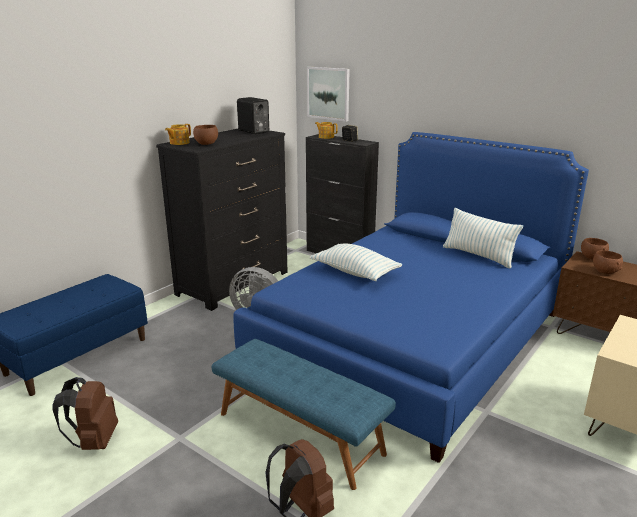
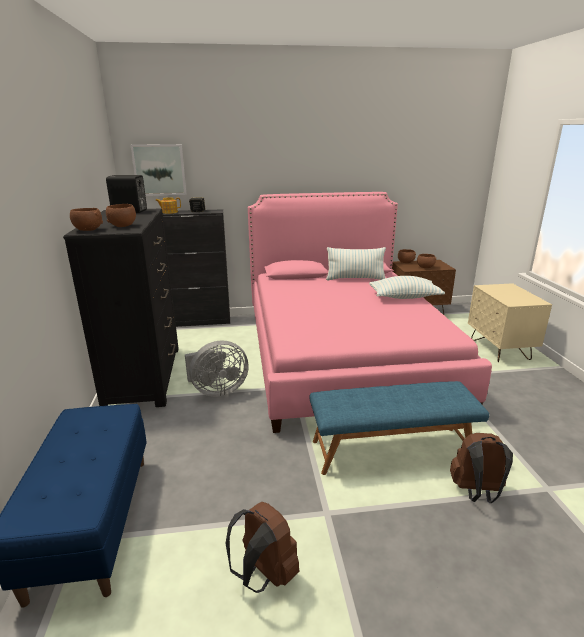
camera: 45 degrees left, 0 degrees up
teapot [165,124,191,145] -> brown bowl [70,208,103,231]
blue bed [233,132,589,463] -> pink bed [248,192,492,433]
pillow [310,244,402,281] -> pillow moved to [369,276,445,299]

